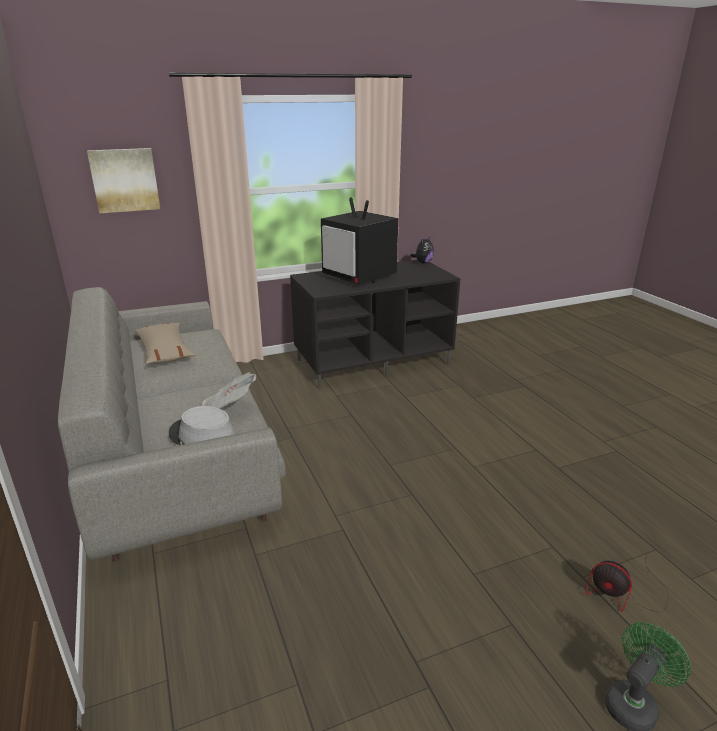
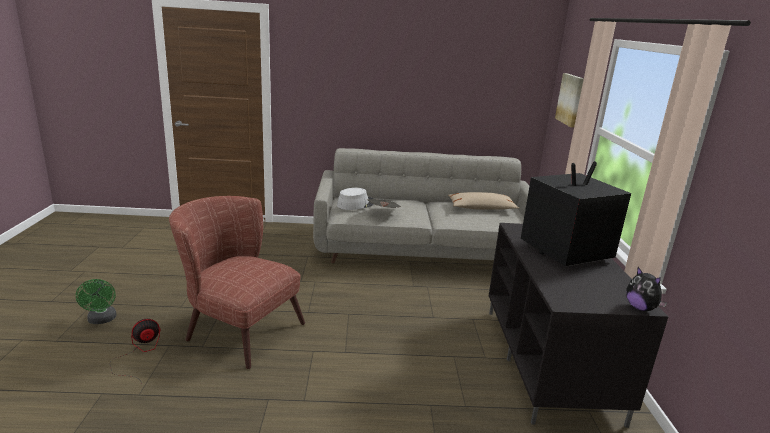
camera: 110 degrees right, 5 degrees down
none -> brown armchair [169,196,305,369]

